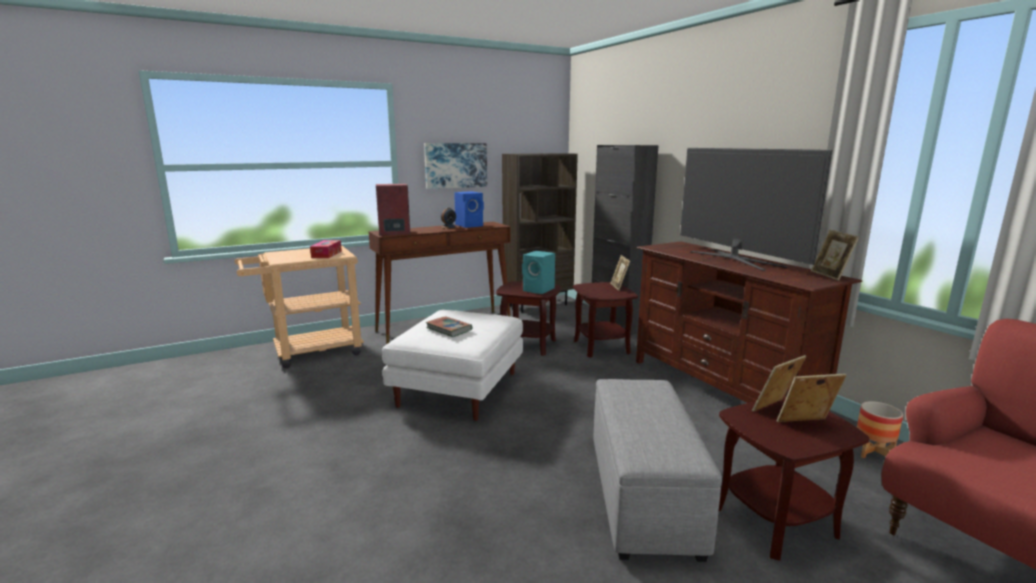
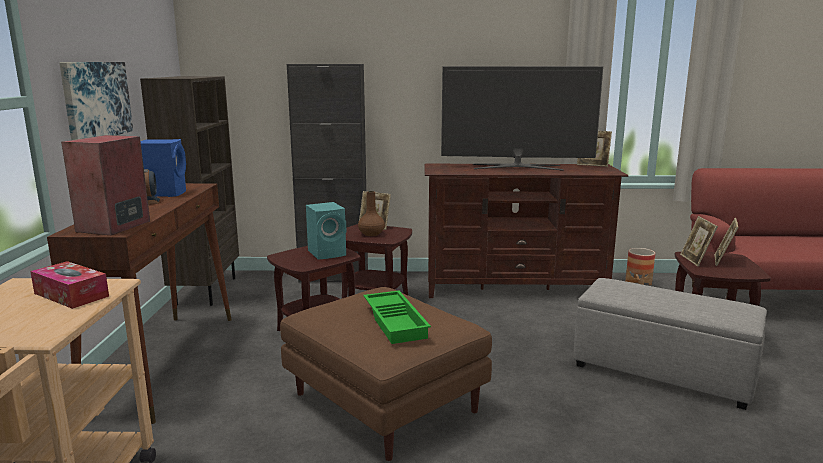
camera: 60 degrees left, 0 degrees up
white ottoman [382,310,523,421] -> brown ottoman [280,287,492,461]
book [426,316,472,337] -> green tray [363,291,431,344]
none -> brown vase [358,191,385,236]

